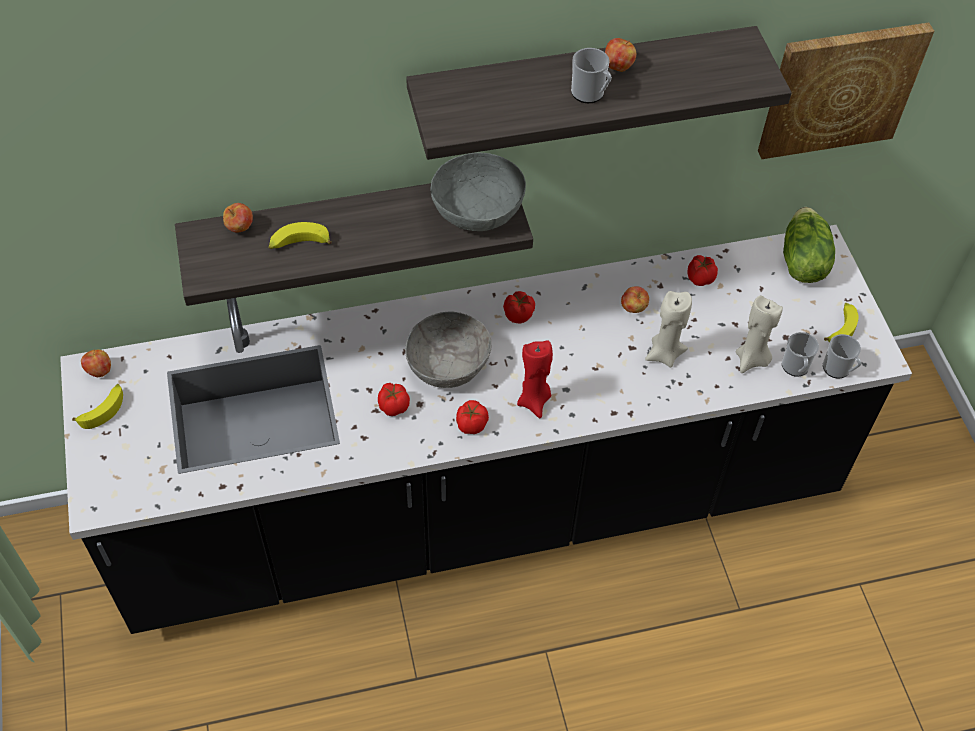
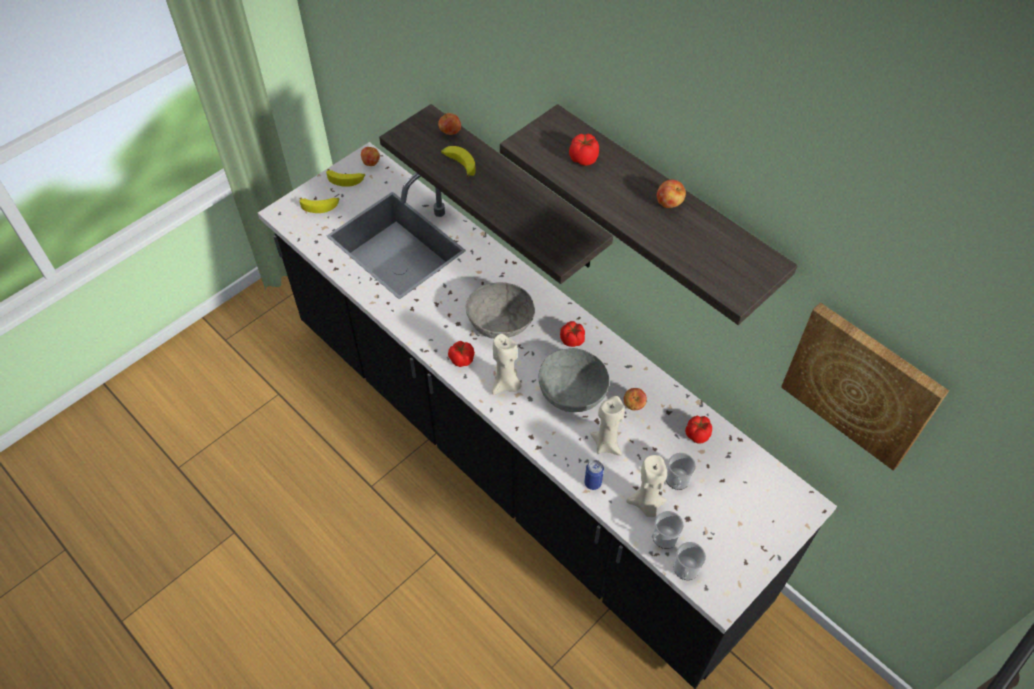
camera: 60 degrees right, 0 degrees up
tomato [378,383,410,416] -> tomato moved to [569,133,599,166]
grey bowl [430,152,526,231] -> grey bowl moved to [538,348,609,412]
red candle [517,340,553,418] -> beige candle [492,334,521,395]
mug [571,48,612,103] -> mug moved to [666,453,696,490]
lettuce [783,207,835,283] -> none
banana [824,303,859,342] -> banana moved to [299,198,340,213]
none -> can [585,460,604,490]

